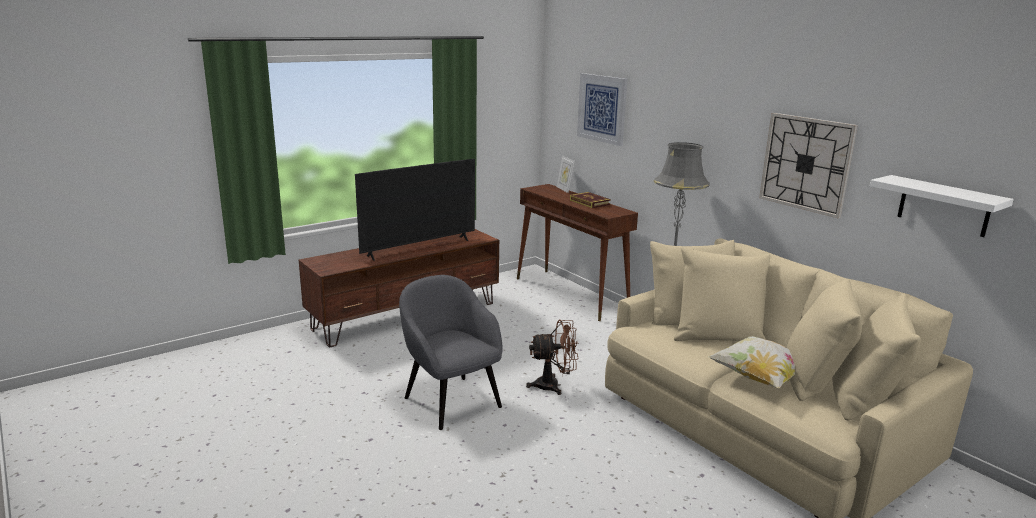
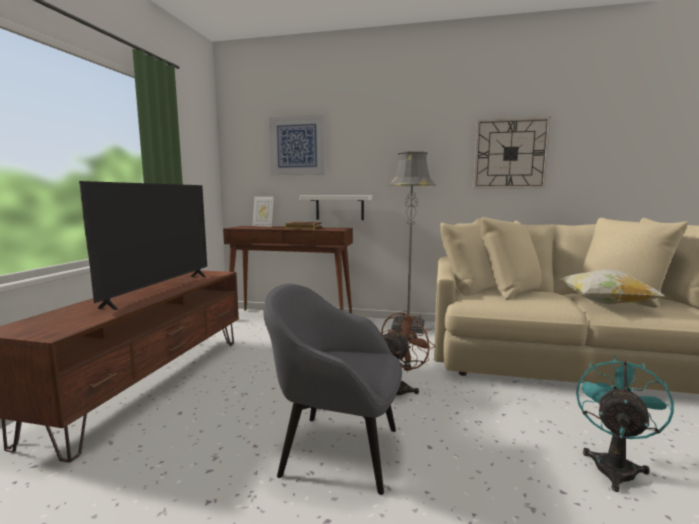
camera: 40 degrees left, 10 degrees down
white shelf [870,175,1014,237] -> white shelf moved to [300,195,373,220]
none -> turquoise fan [576,356,674,492]

